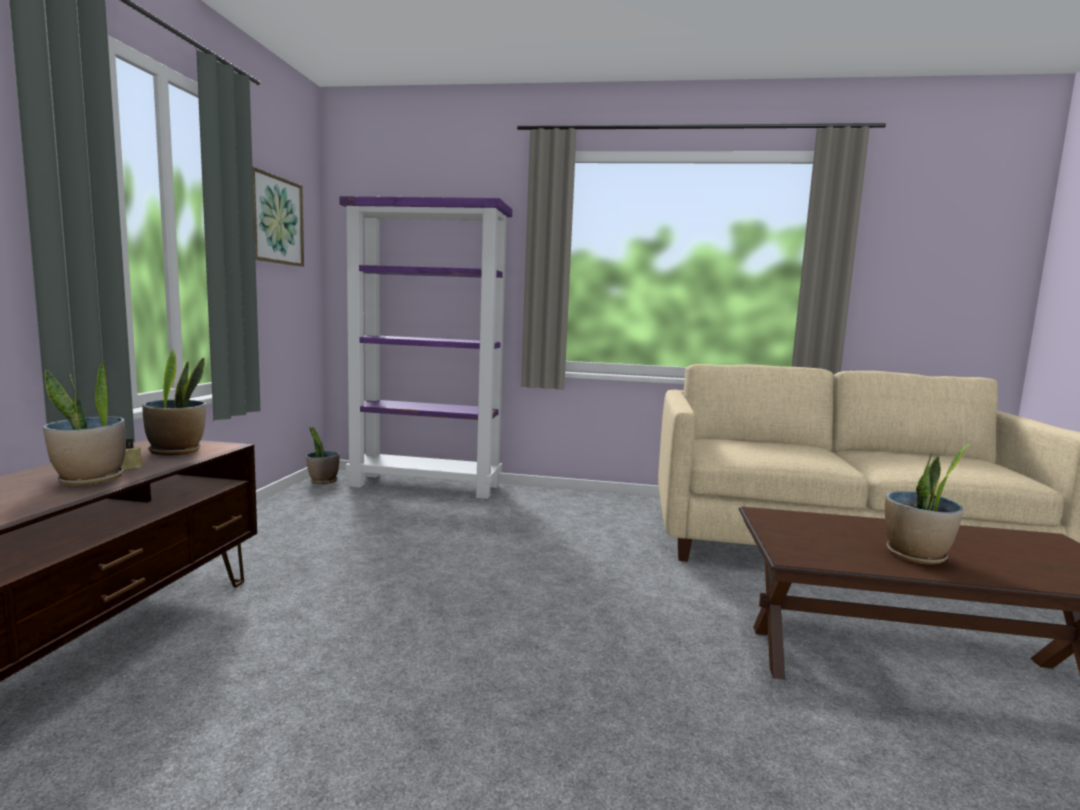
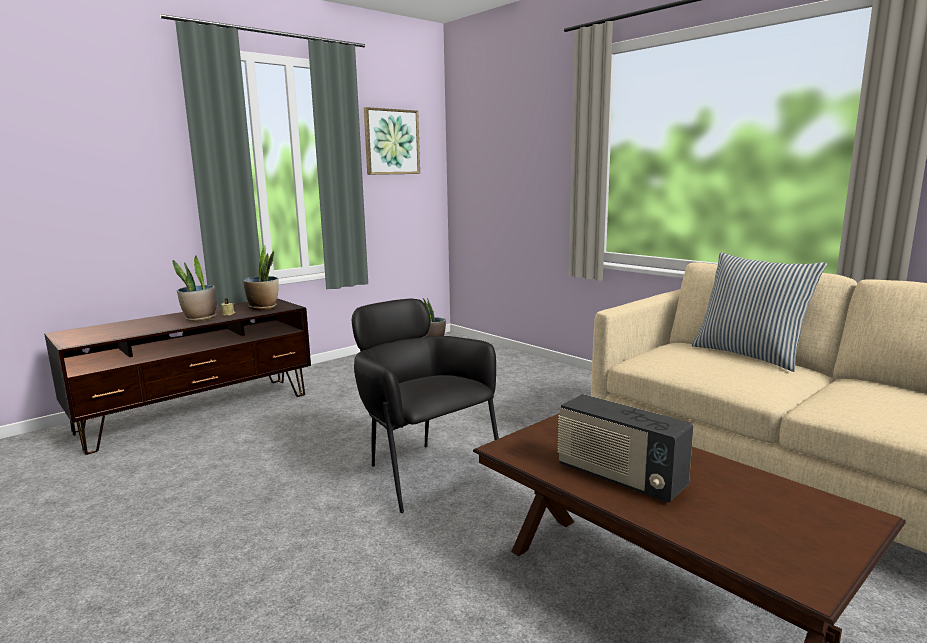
camera: 40 degrees right, 5 degrees up
purple bookcase [340,196,512,499] -> none
potted plant [885,444,970,564] -> radio [557,394,694,502]
none -> black armchair [352,299,499,513]
none -> pillow [692,252,827,372]

